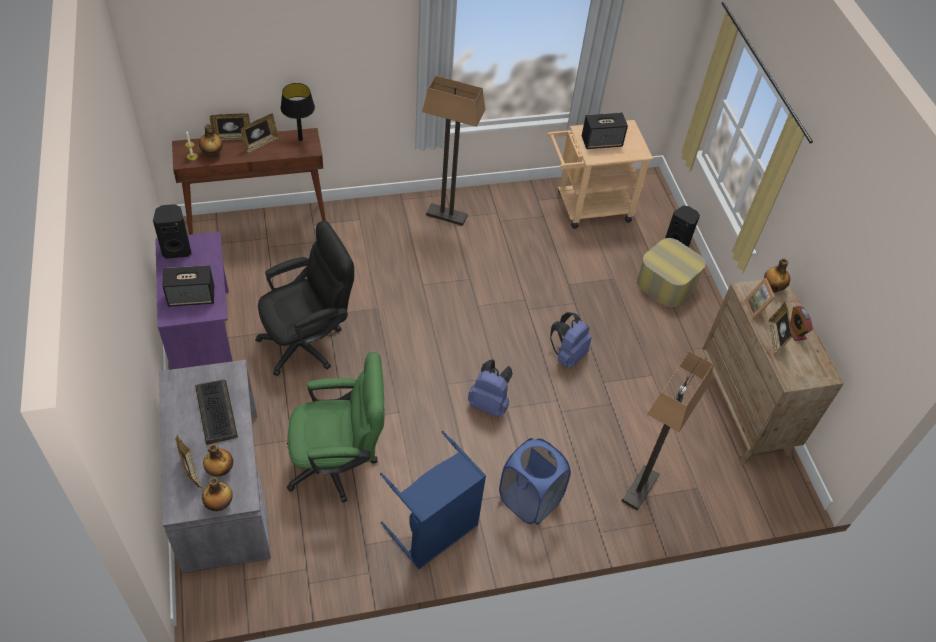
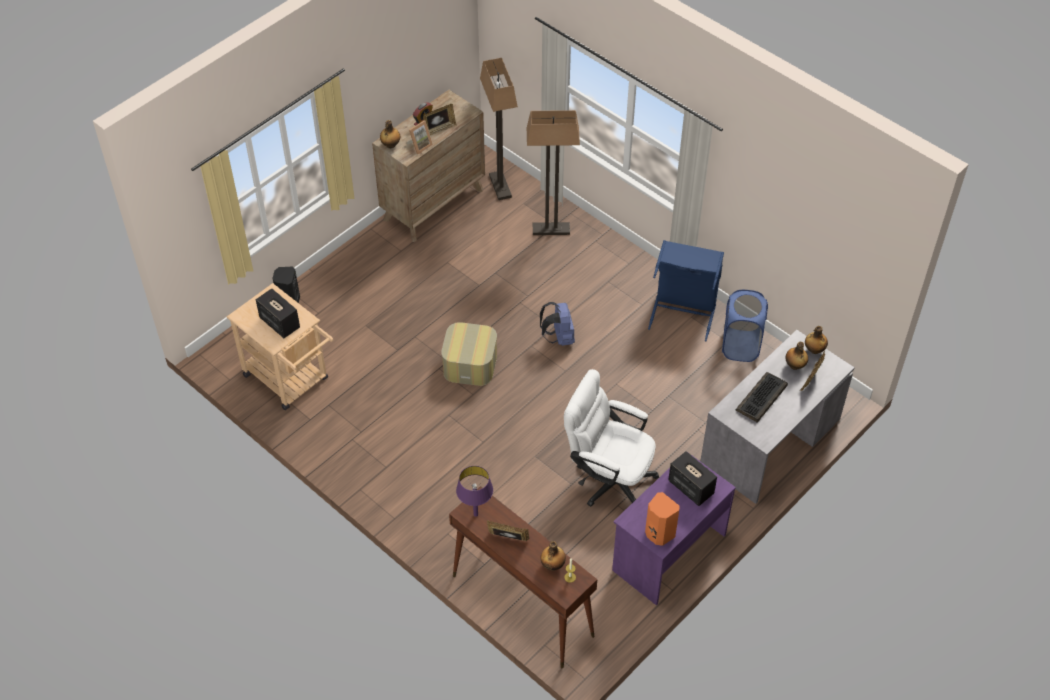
camera: 120 degrees left, 0 degrees up
black speaker [153,204,192,259] -> orange speaker [645,492,679,546]
picture frame [210,113,250,141] -> none
black office chair [255,221,354,376] -> white office chair [564,369,659,507]
black table lamp [280,83,315,141] -> purple table lamp [456,466,493,517]
green office chair [287,352,384,503] -> none
floor lamp [422,76,485,226] -> floor lamp moved to [480,58,518,200]
blue laundry basket [499,438,571,525] -> blue laundry basket moved to [722,290,768,362]
blue backpack [550,312,592,368] -> none
ottoman [637,238,705,307] -> ottoman moved to [441,322,497,386]

